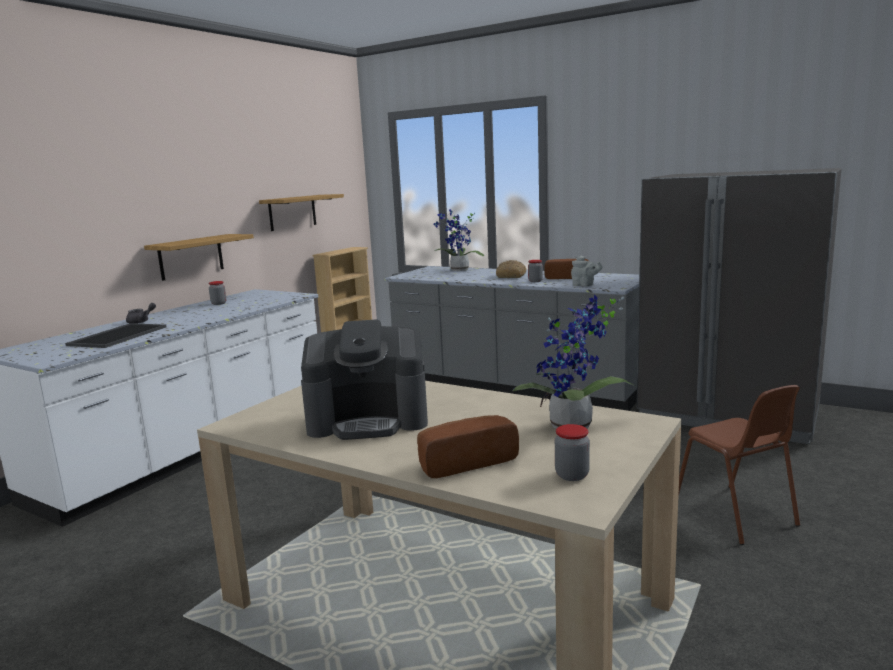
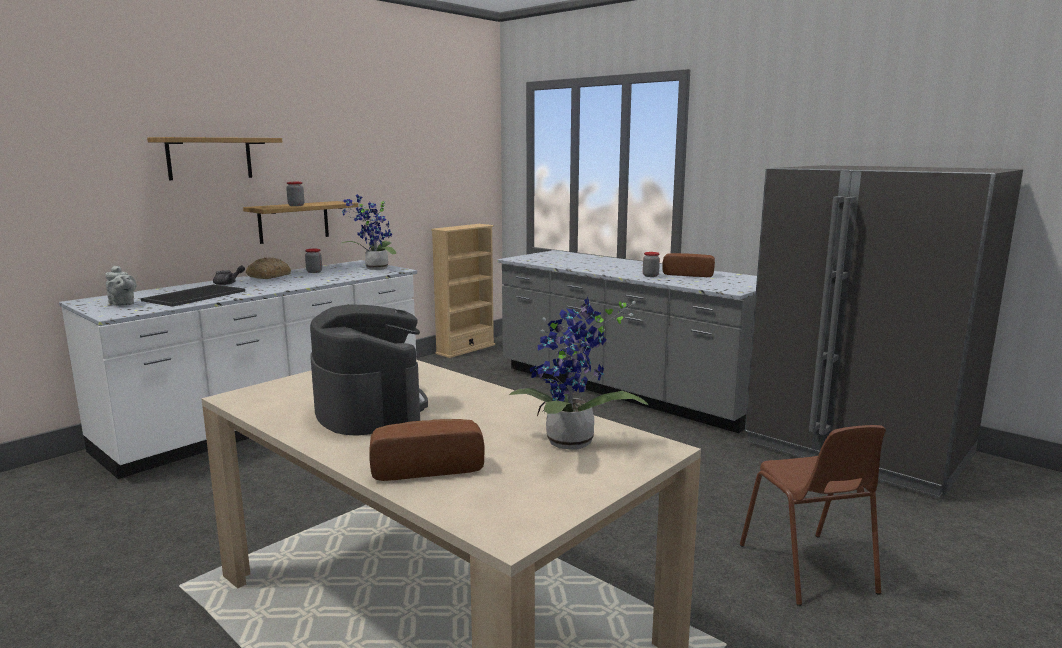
camera: 10 degrees right, 0 degrees up
shelf [259,194,344,231] -> shelf moved to [147,137,282,180]
coffee machine [301,319,428,440] -> coffee machine turned 120 degrees counterclockwise [310,304,428,435]
potted plant [434,209,484,271] -> potted plant moved to [342,194,396,270]
bread [496,260,526,278] -> bread moved to [246,257,291,279]
jar [555,424,590,481] -> jar moved to [286,182,304,206]
grey teapot [571,256,602,286] -> grey teapot moved to [105,266,136,306]

